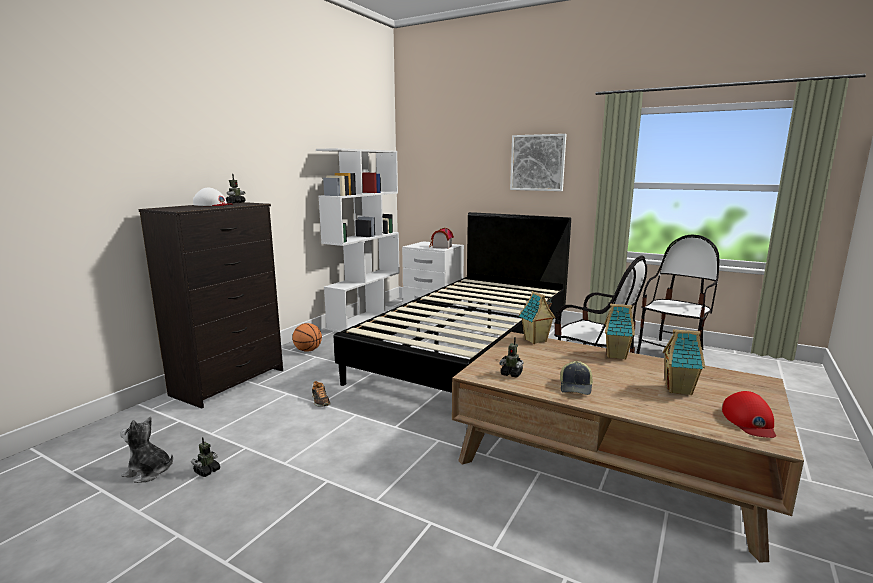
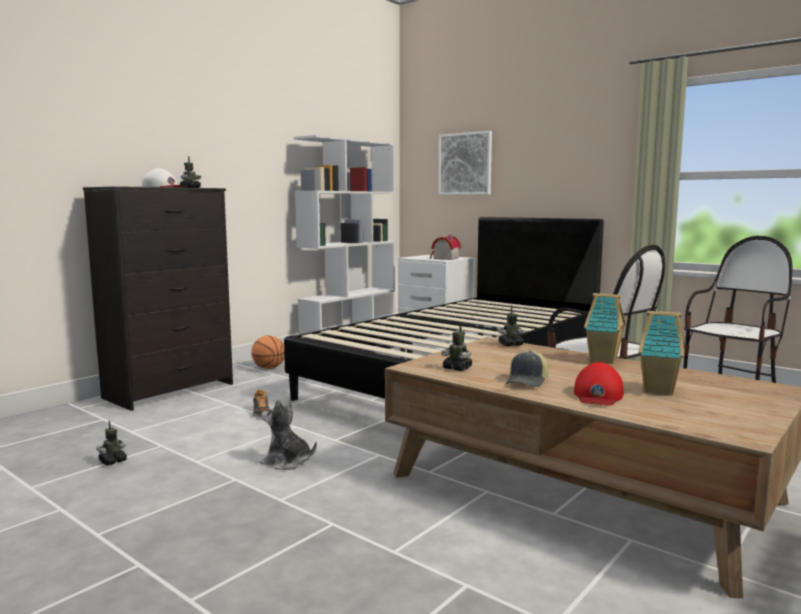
camera: 10 degrees right, 5 degrees down
plush toy [120,417,173,483] -> plush toy moved to [260,399,317,470]
picture [510,134,566,191] -> picture moved to [438,131,492,195]
toy house [519,291,556,344] -> toy robot [498,305,524,346]
red cap [722,391,776,438] -> red cap moved to [574,362,623,406]

